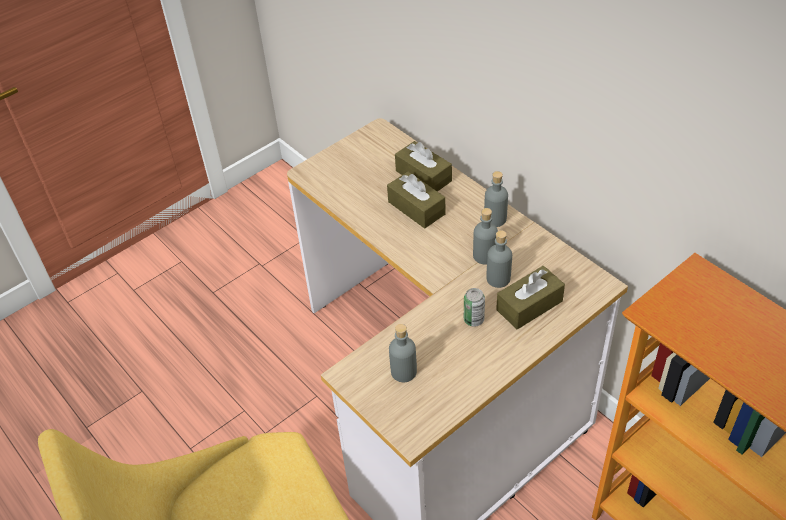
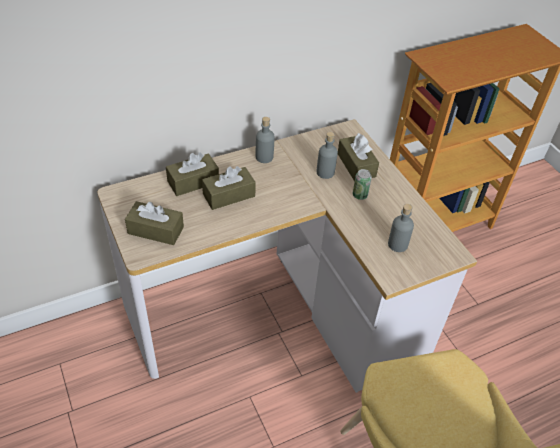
camera: 80 degrees left, 0 degrees up
grey bottle [473,208,498,265] -> none
none -> brown tissue box [125,201,184,245]

